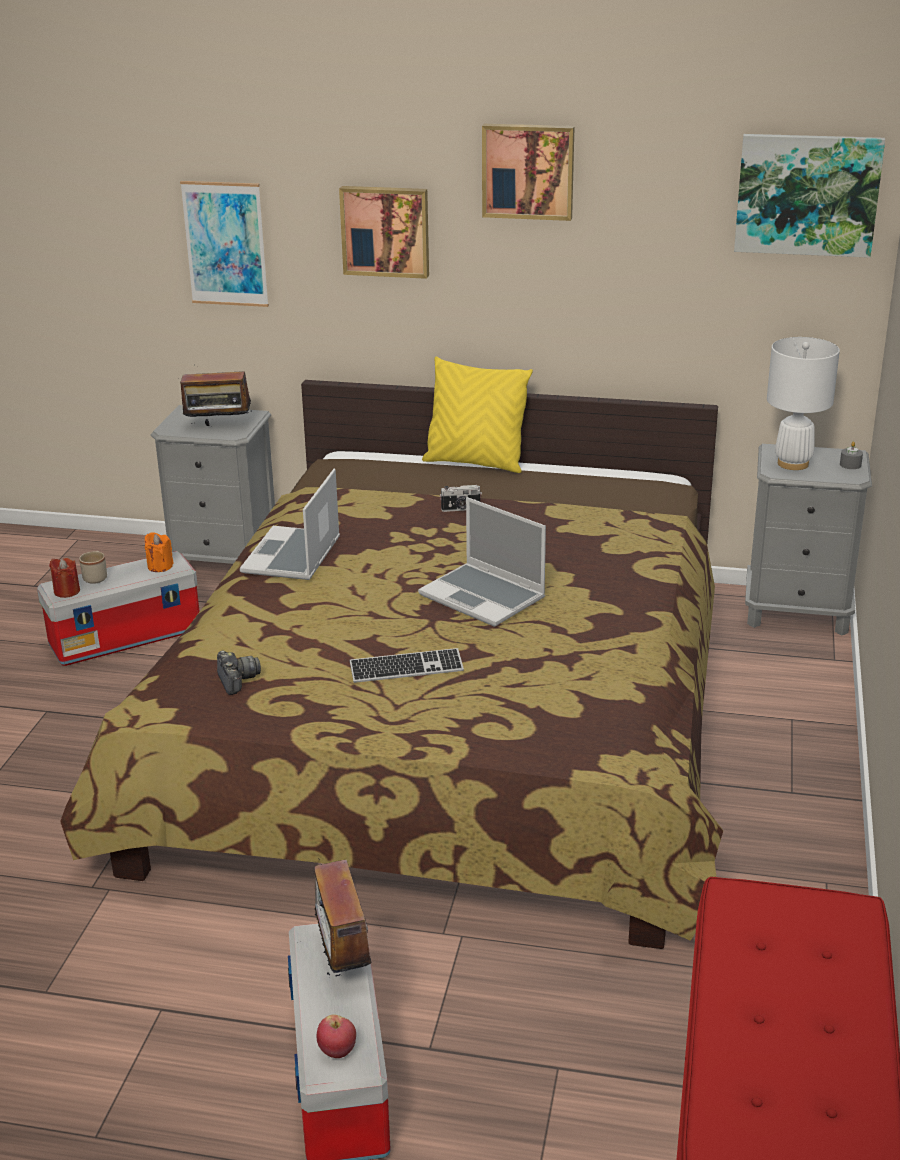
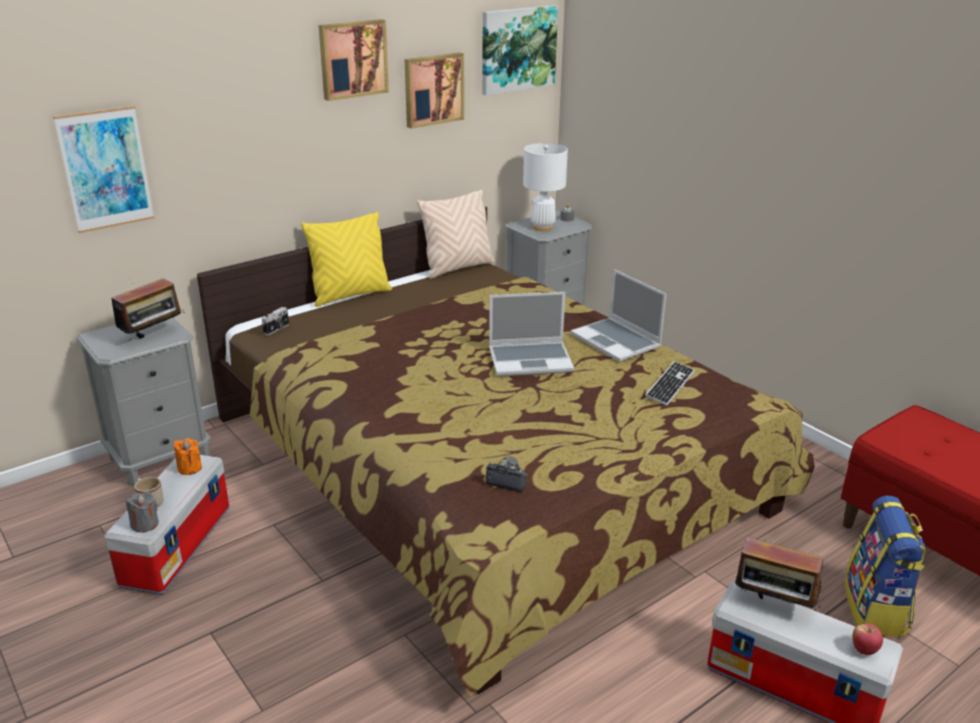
camera: 50 degrees left, 0 degrees up
red candle [49,558,80,598] -> grey candle [126,492,159,532]
laptop [240,469,340,580] -> laptop moved to [571,269,666,362]
picture [339,186,429,279] -> picture moved to [405,53,464,129]
keyboard [350,648,464,683] -> keyboard moved to [645,361,695,406]
camera [440,485,482,512] -> camera moved to [262,307,289,335]
none -> beige pillow [417,189,495,279]
none -> backpack [845,496,925,637]

